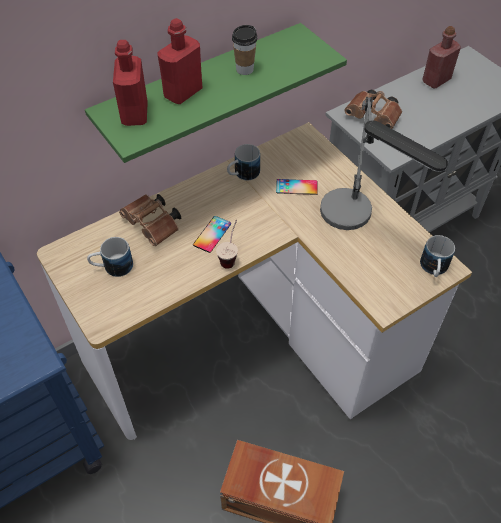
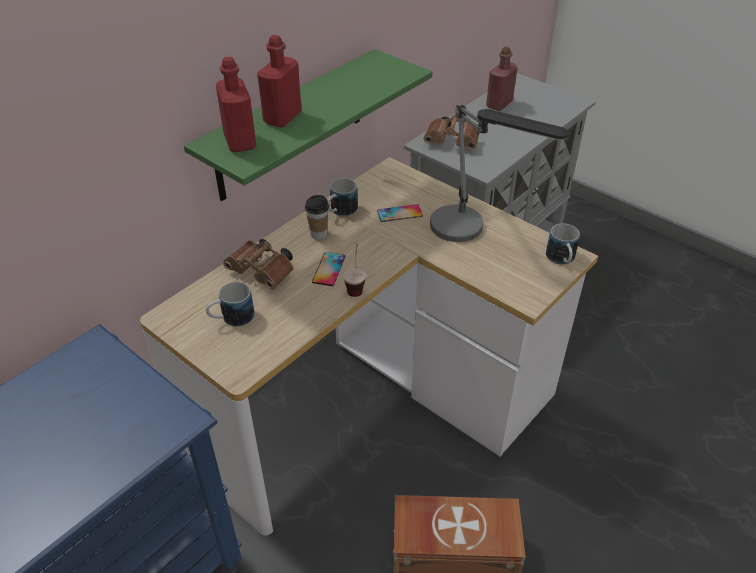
camera: 15 degrees left, 10 degrees down
cup [232,25,257,75] -> cup moved to [305,195,329,240]

